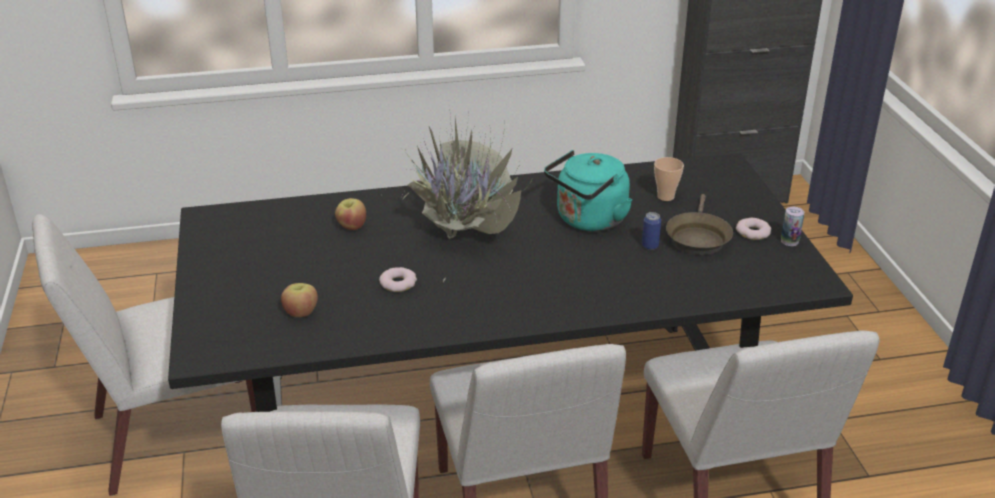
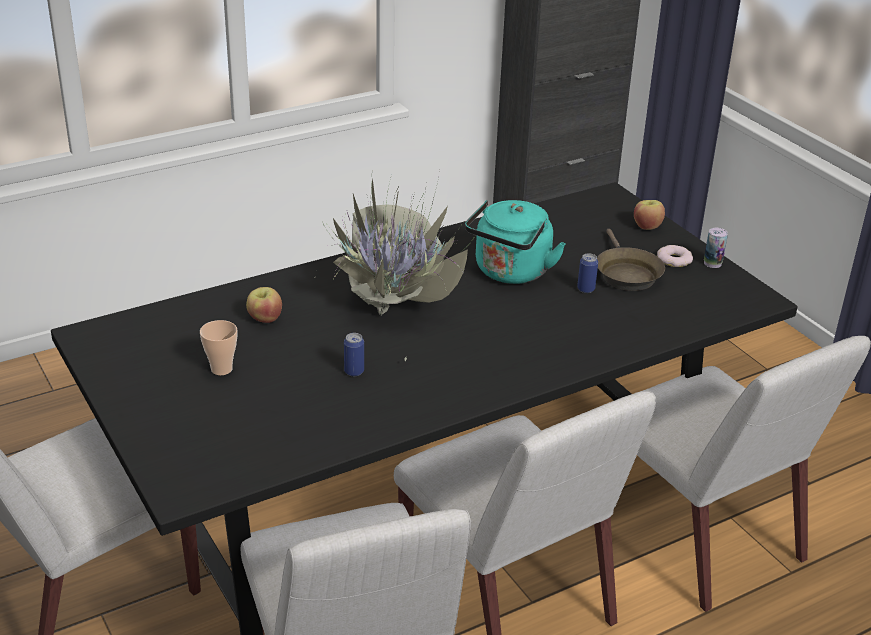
camera: 20 degrees left, 0 degrees up
apple [281,283,318,317] -> apple moved to [634,200,665,230]
donut [379,267,417,292] -> can [344,333,364,376]
cup [654,157,684,201] -> cup moved to [200,320,237,375]

